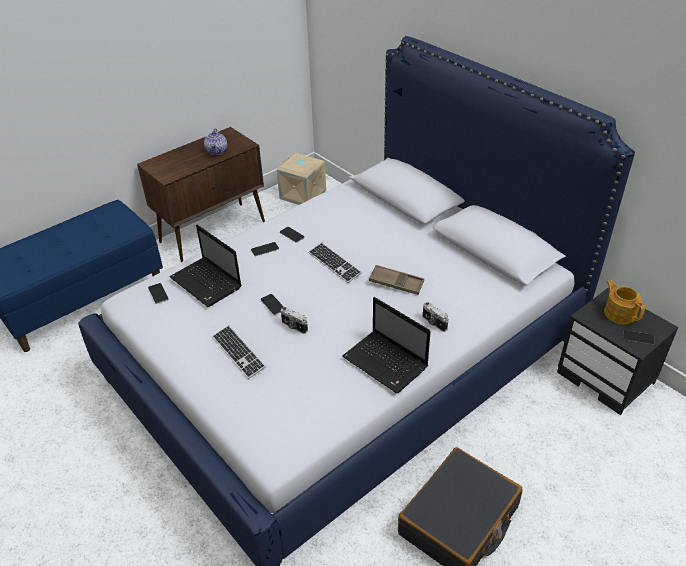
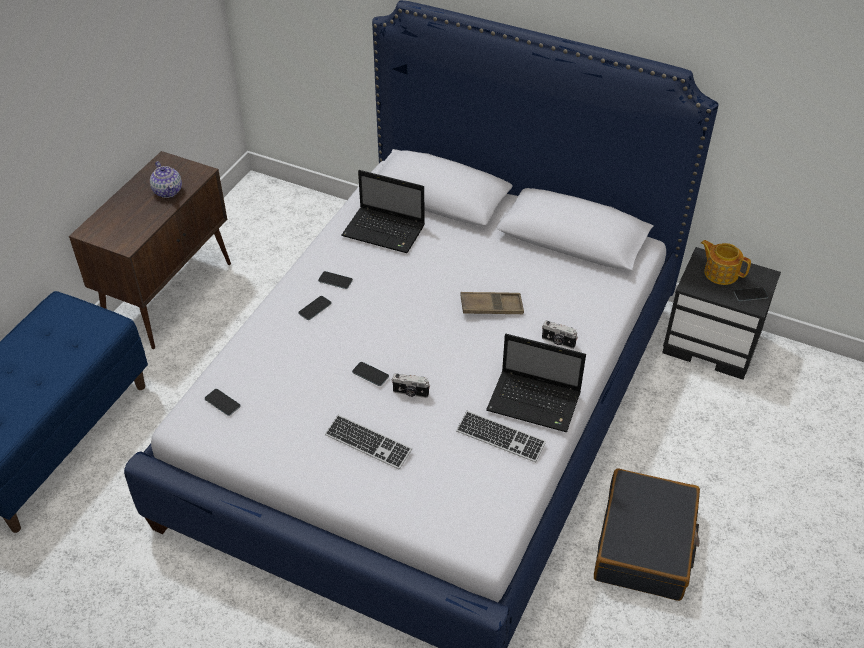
camera: 25 degrees left, 5 degrees up
laptop [169,225,242,307] -> laptop moved to [342,170,425,253]
beige storage box [277,153,326,205] -> none
keyboard [308,243,362,283] -> keyboard moved to [456,411,546,462]

